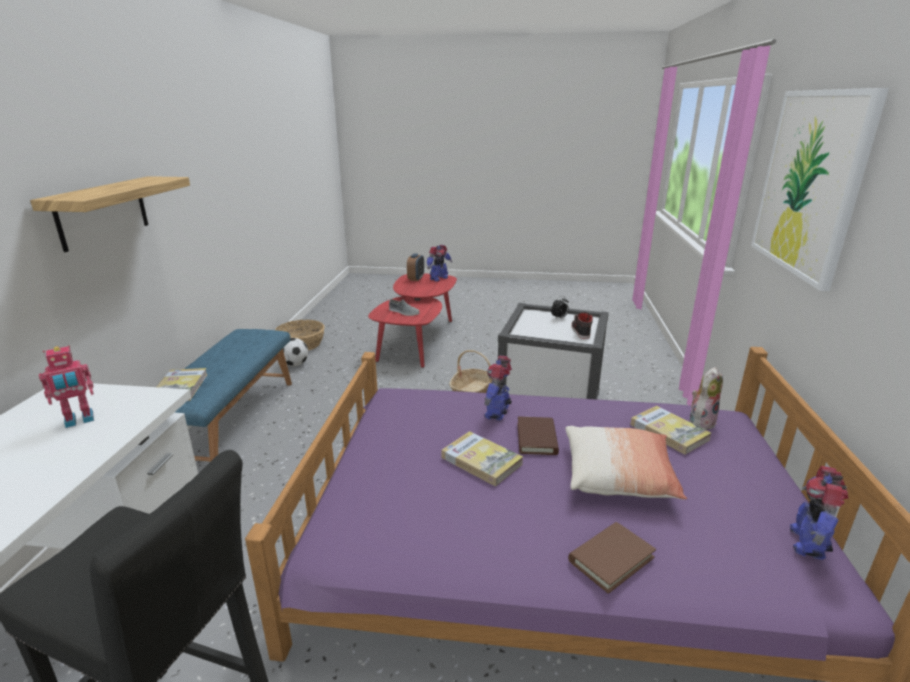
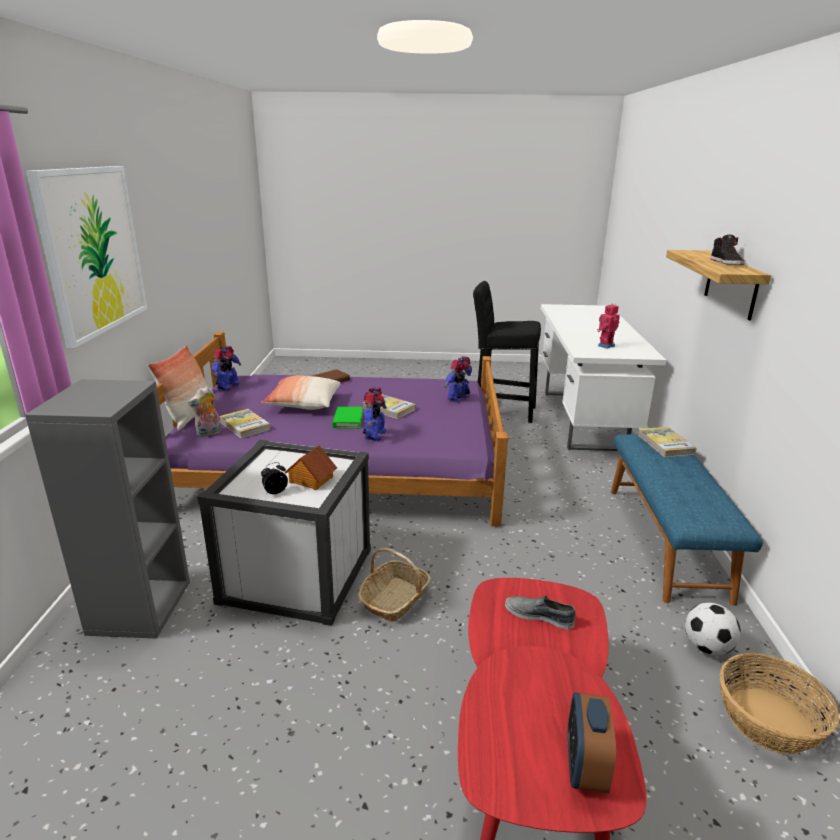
camera: 175 degrees right, 0 degrees up
toy robot [427,245,452,281] -> toy robot moved to [444,356,472,402]
brown book [517,417,559,455] -> green book [332,407,363,428]
black shoe [571,312,593,339] -> black shoe moved to [710,234,745,265]
none -> grey bookcase [25,379,190,639]
none -> pillow [147,345,207,430]
none -> toy house [285,445,337,490]

